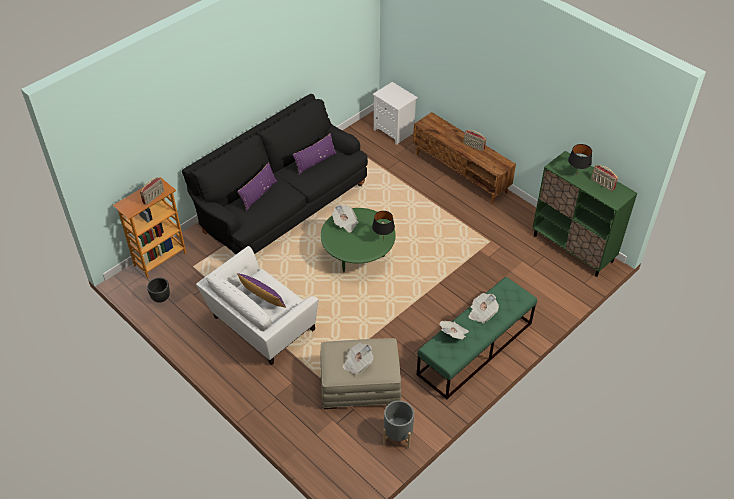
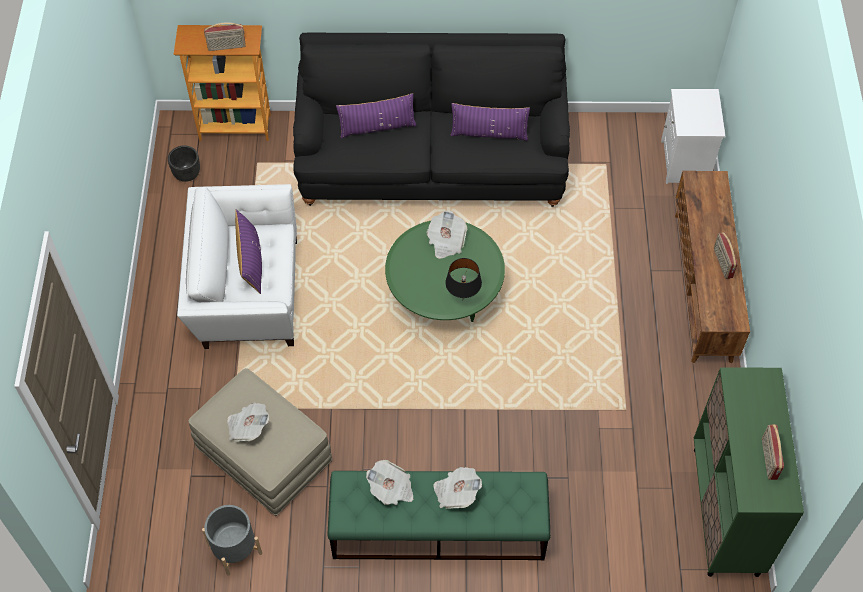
camera: 45 degrees right, 10 degrees up
black table lamp [568,144,592,176] -> none

